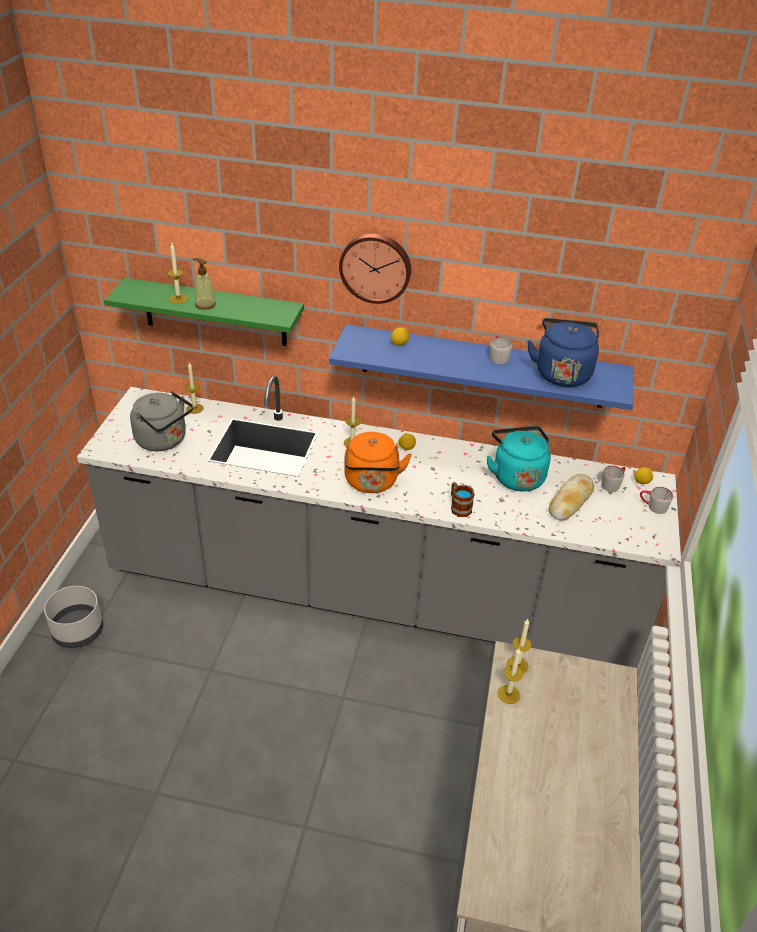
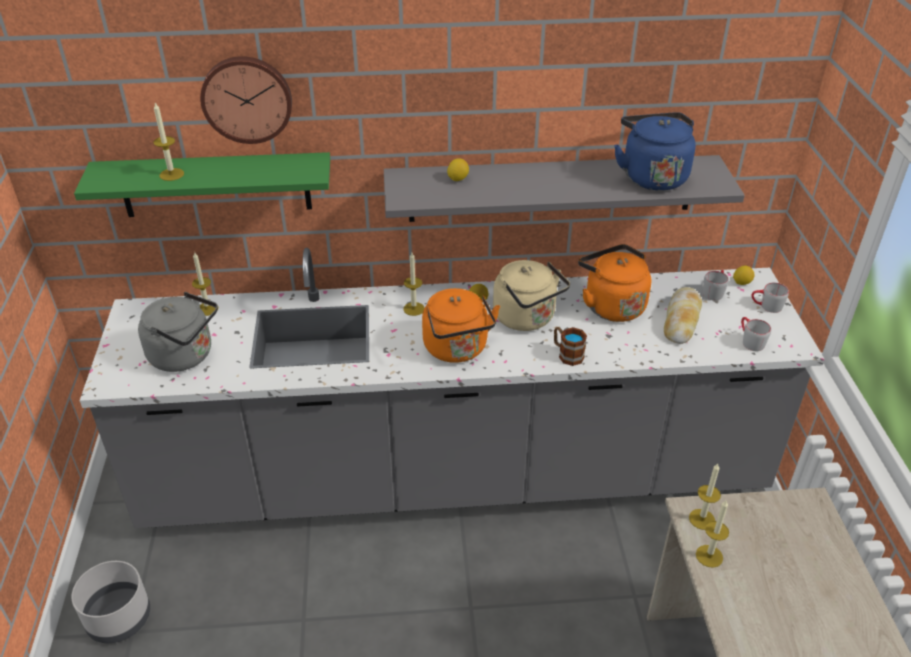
camera: 15 degrees left, 0 degrees up
soap dispenser [193,258,216,310] -> none
blue shelf [329,324,633,410] -> grey shelf [384,155,745,222]
wall clock [339,234,411,304] -> wall clock moved to [200,56,292,144]
turquoise kettle [486,426,551,491] -> orange kettle [578,244,652,322]
grey mug [490,335,512,365] -> grey mug moved to [741,317,771,351]
none -> beige kettle [493,260,570,331]

